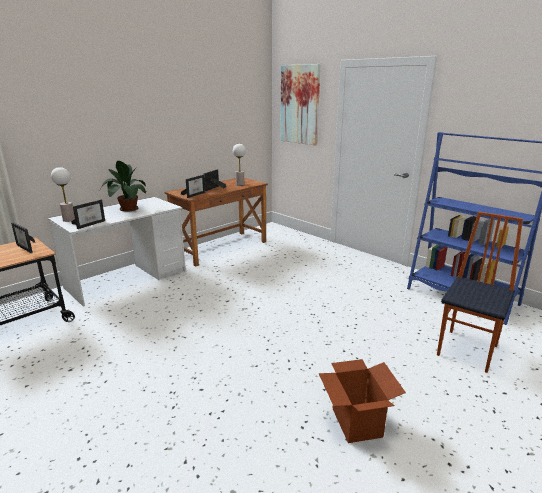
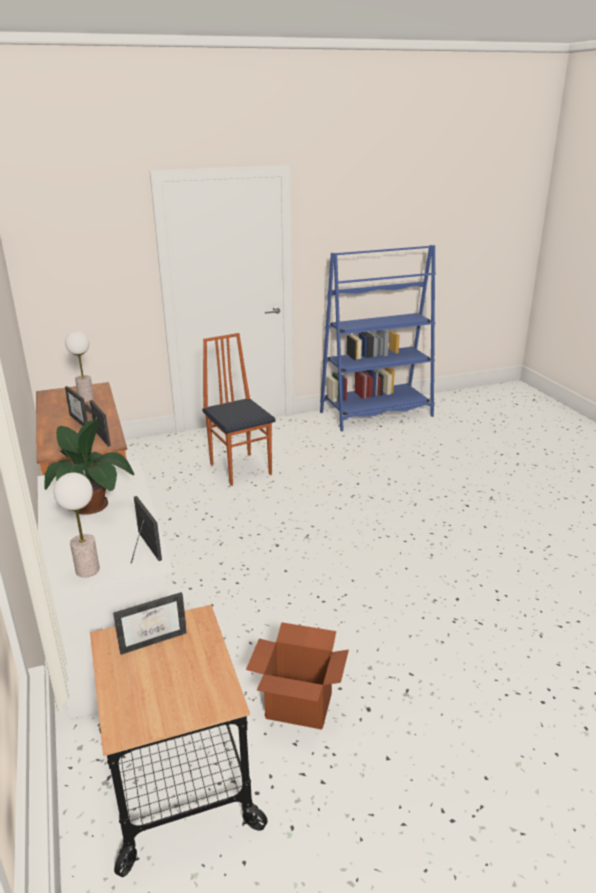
camera: 65 degrees left, 5 degrees up
picture [280,64,321,145] -> none
cardboard box [319,359,406,443] -> cardboard box moved to [246,622,349,730]
chair [437,212,523,373] -> chair moved to [202,333,276,486]

